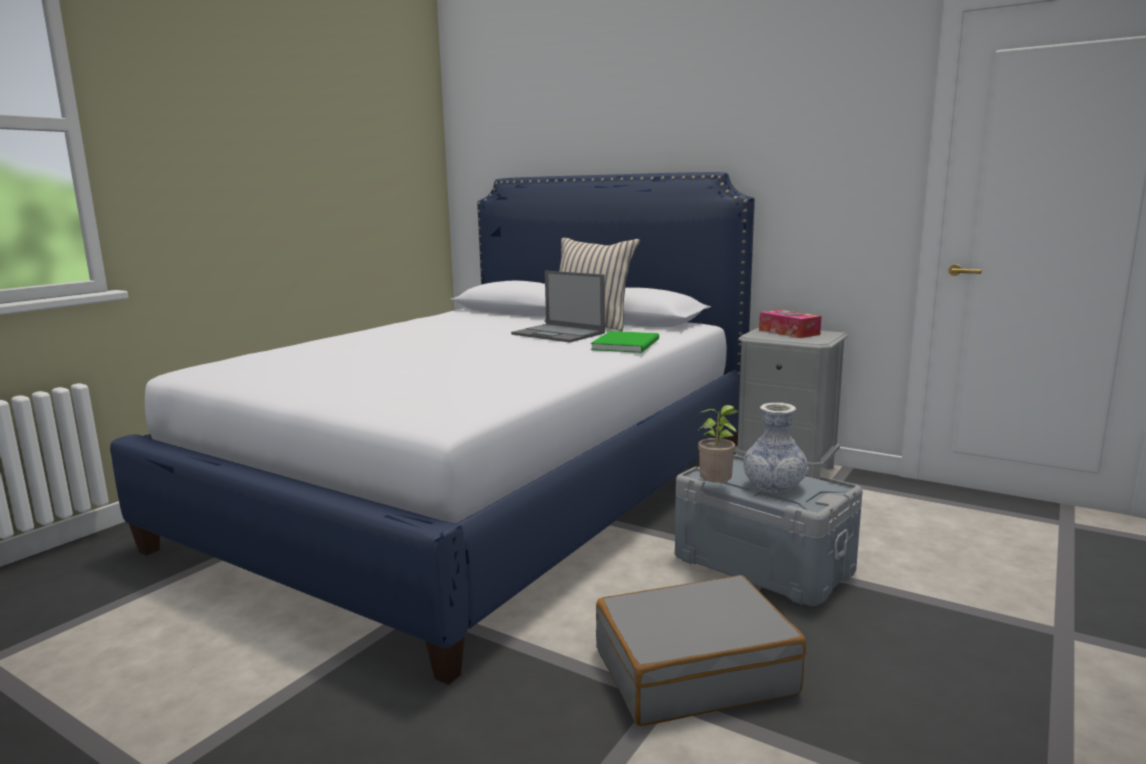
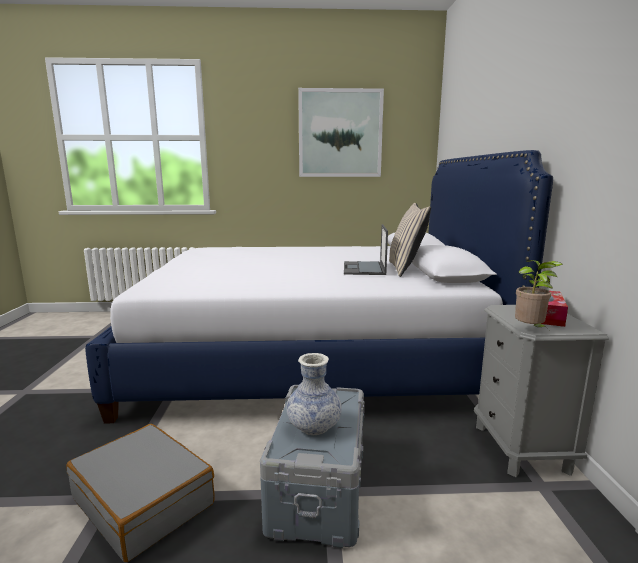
camera: 55 degrees right, 0 degrees up
green book [591,331,659,353] -> none
potted plant [698,405,739,483] -> potted plant moved to [515,260,563,330]
none -> picture [298,88,384,177]

